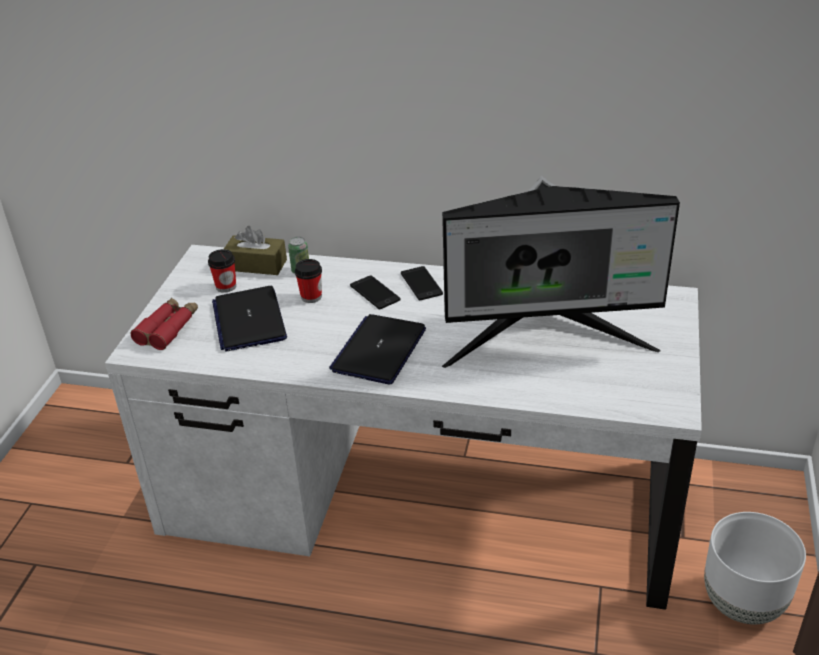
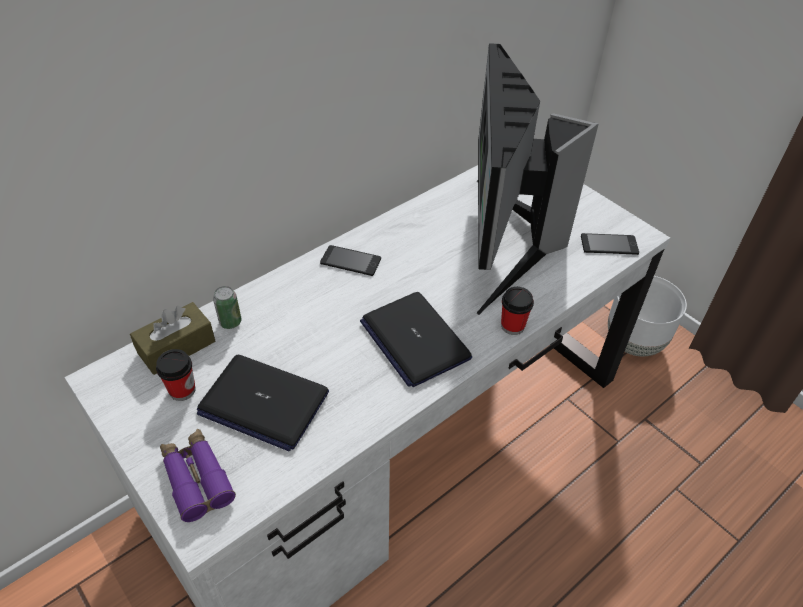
camera: 55 degrees left, 10 degrees up
red binoculars [131,298,198,350] -> purple binoculars [160,429,236,522]
cup [295,259,322,303] -> cup moved to [501,287,534,335]
phone [350,275,401,310] -> phone moved to [581,233,639,255]
monitor [442,176,680,368] -> monitor turned 150 degrees clockwise [477,43,599,315]

